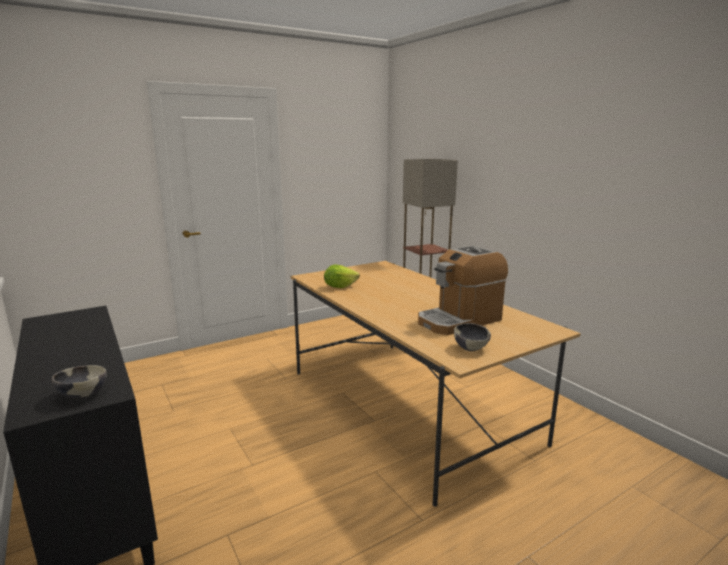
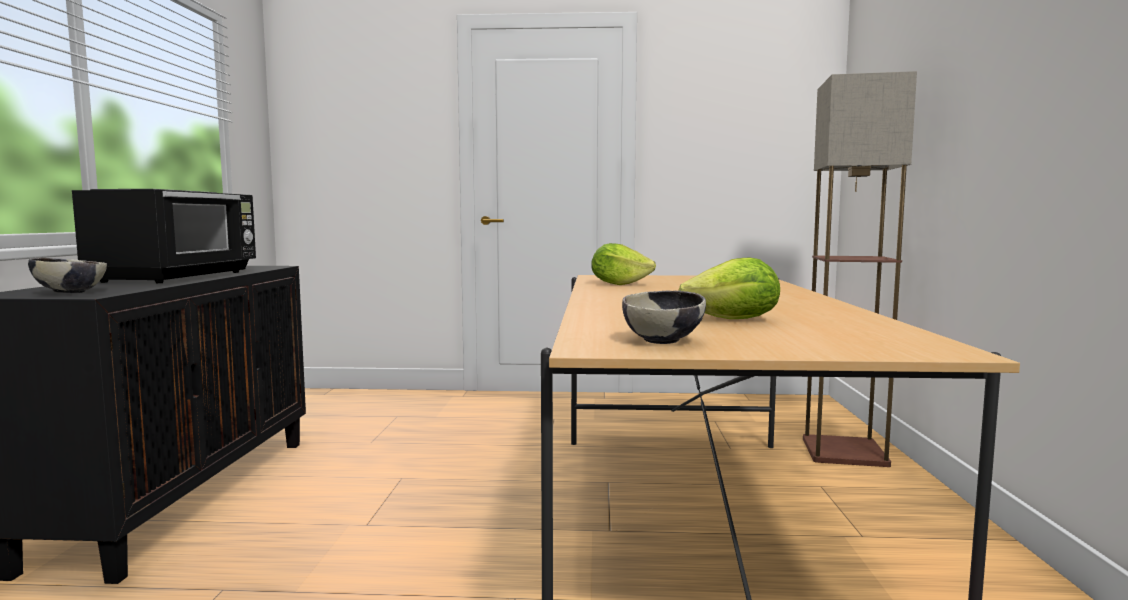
camera: 35 degrees right, 10 degrees down
coffee machine [418,246,508,335] -> lettuce [679,257,780,319]
none -> black microwave [72,189,256,283]

